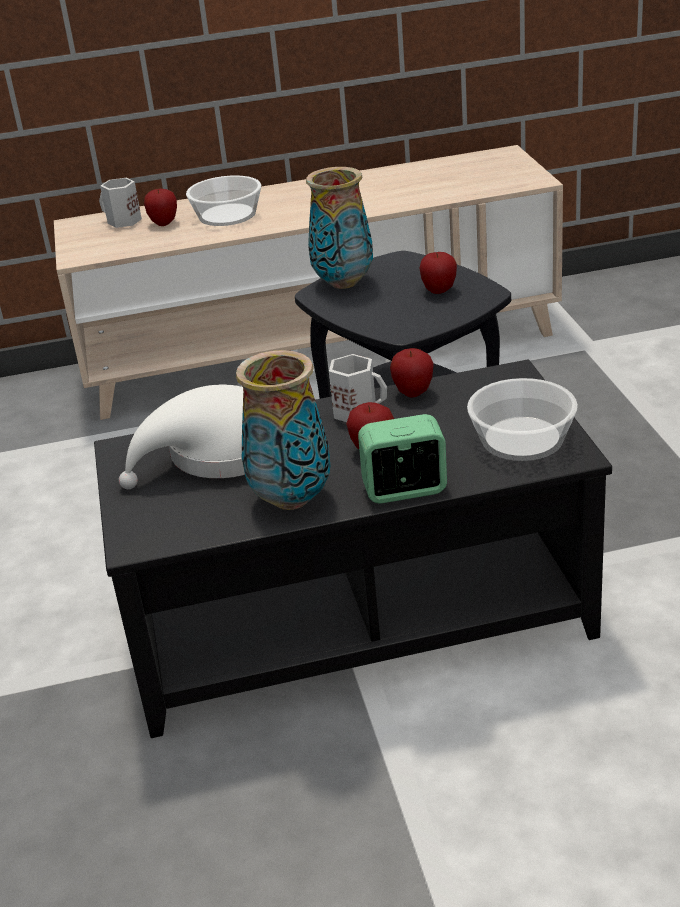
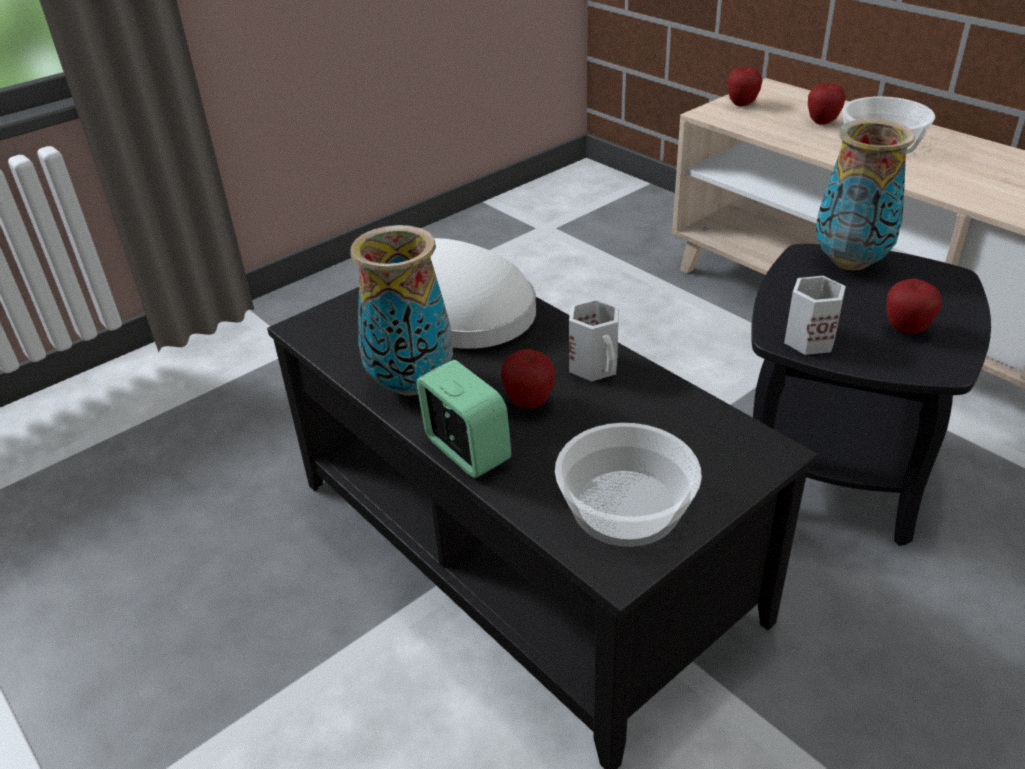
camera: 60 degrees right, 5 degrees up
white mug [99,178,142,228] -> white mug moved to [784,276,846,355]
apple [390,348,434,398] -> apple moved to [728,67,763,106]

